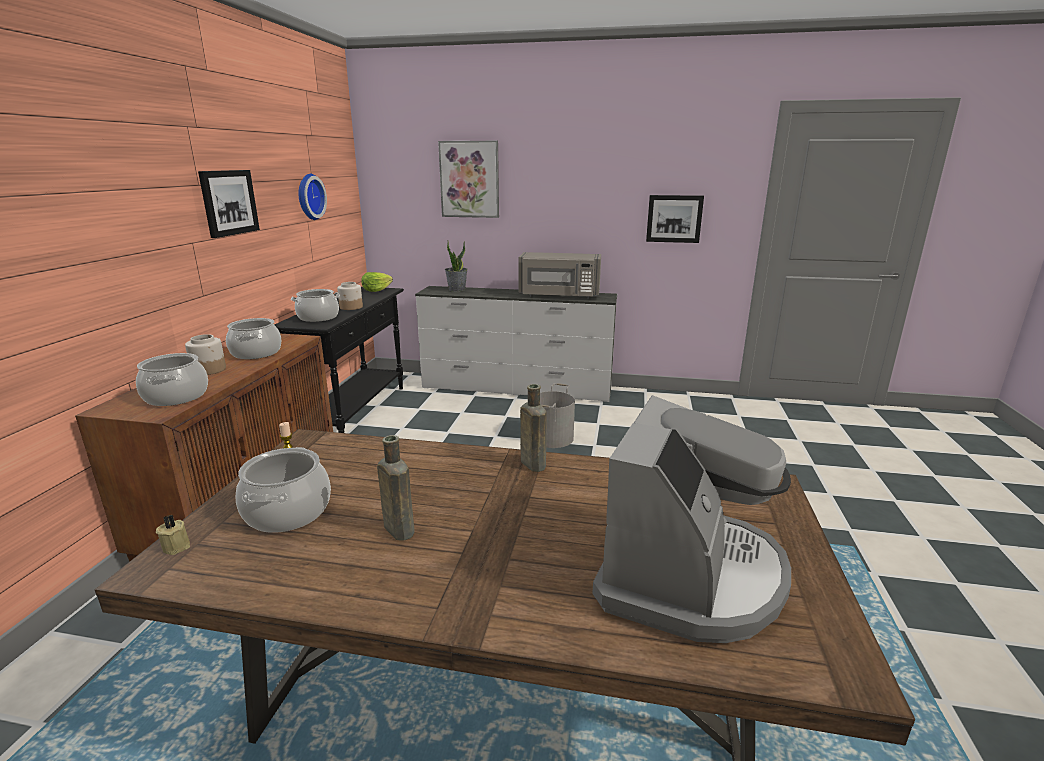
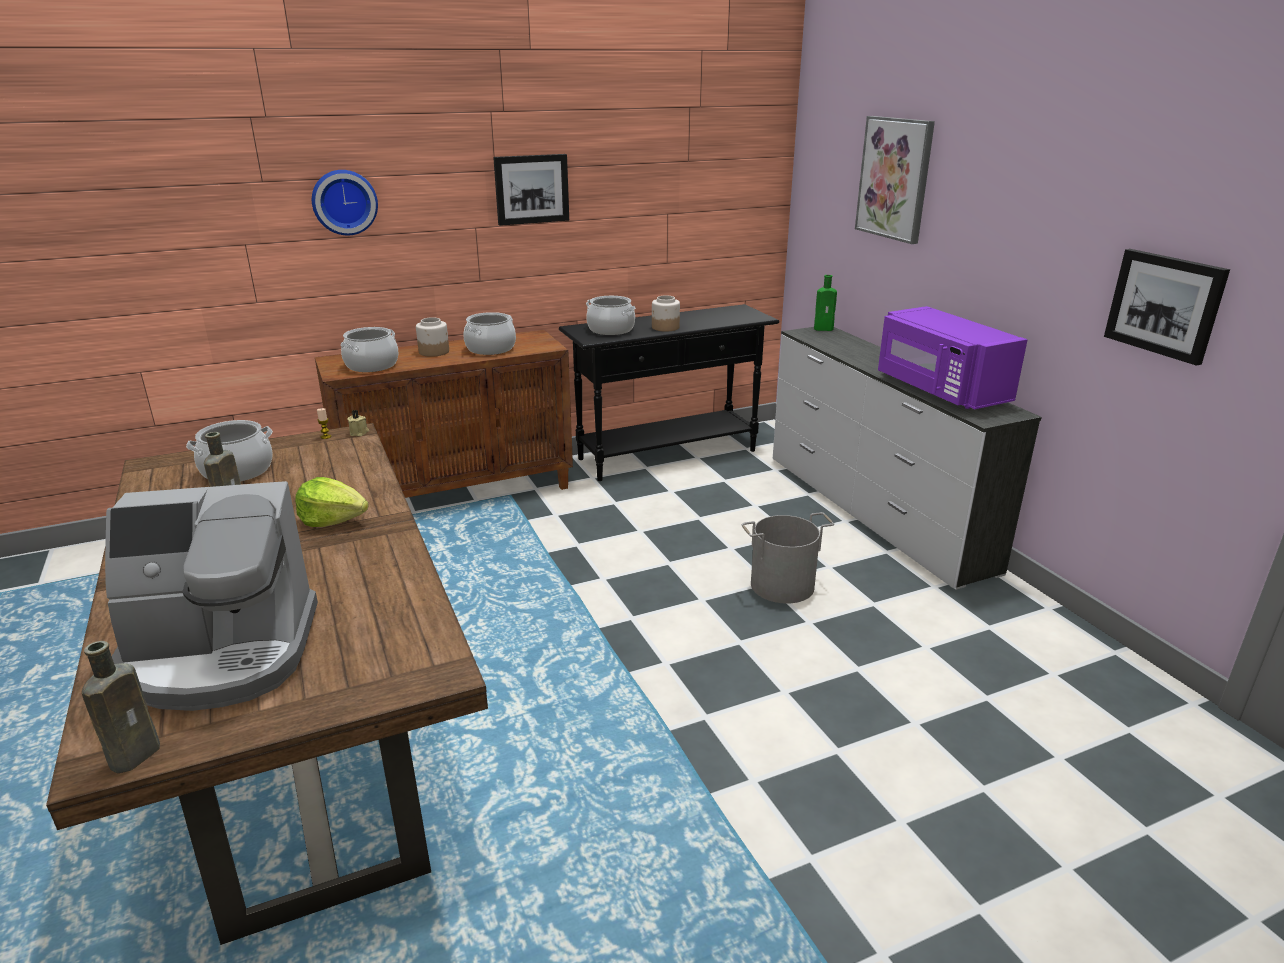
camera: 55 degrees right, 5 degrees up
beige candle [156,515,190,555] -> beige candle moved to [347,410,369,436]
wall clock [299,174,327,220] -> wall clock moved to [312,170,378,235]
lettuce [361,272,393,292] -> lettuce moved to [295,477,369,527]
potted plant [445,241,468,292] -> none
grey microwave [518,252,601,299] -> purple microwave [878,306,1027,409]
brown bottle [520,384,547,472] -> brown bottle moved to [82,641,160,774]
none -> green bottle [814,275,837,331]

